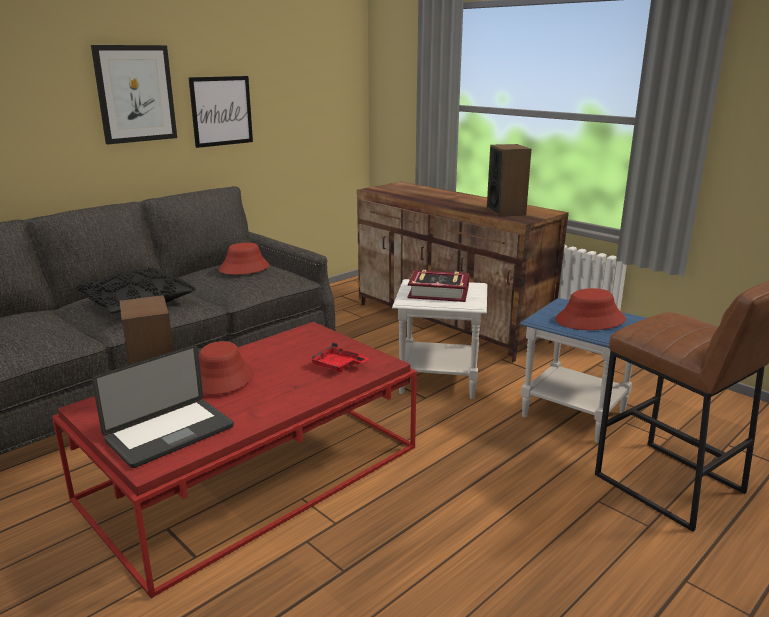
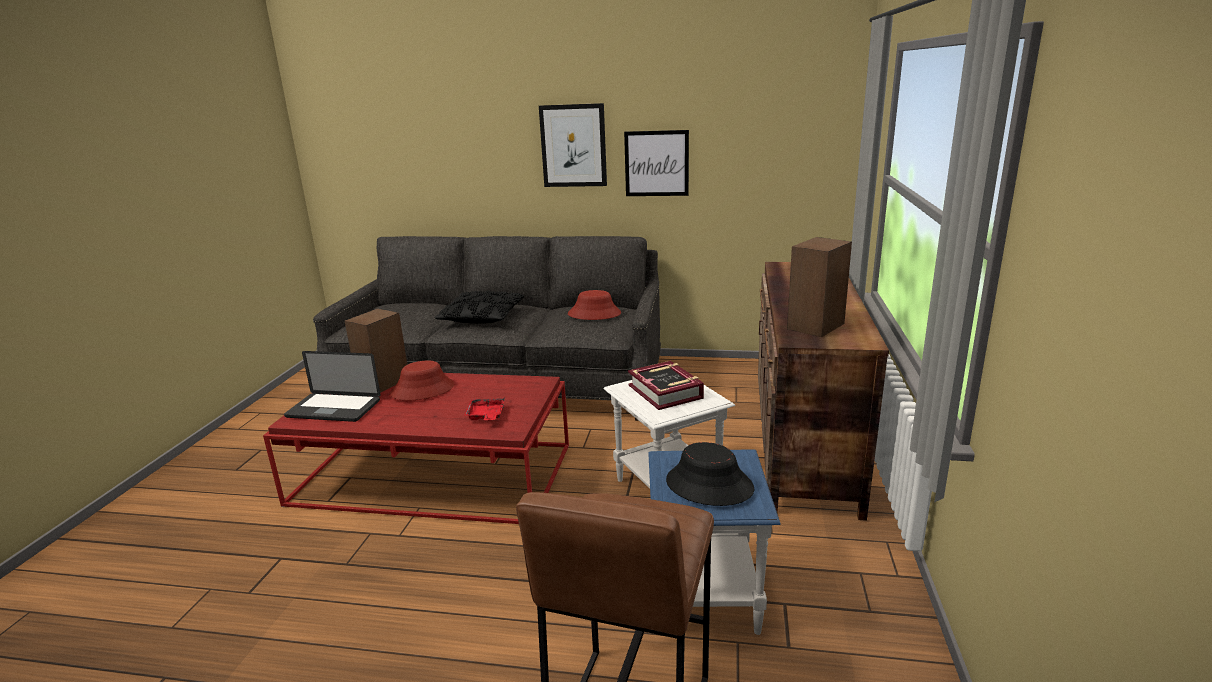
camera: 55 degrees right, 0 degrees up
red hat [555,288,626,330] -> black hat [666,442,754,506]

